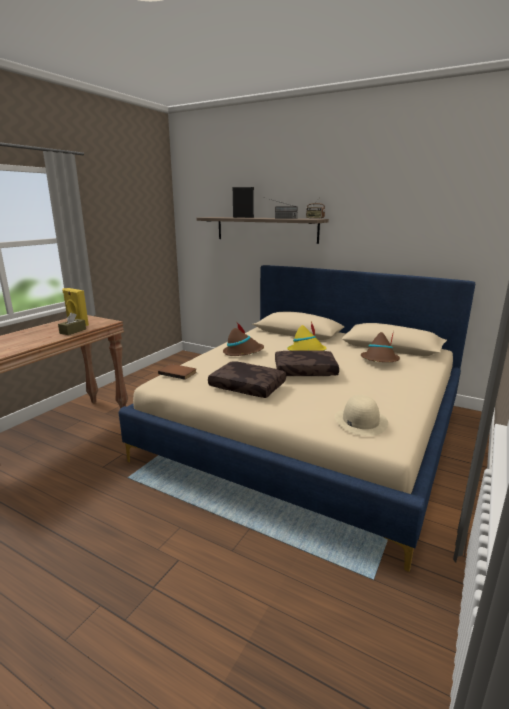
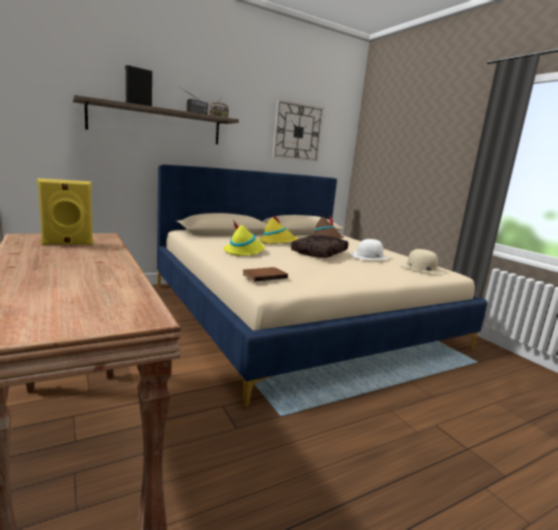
camera: 60 degrees left, 5 degrees down
brown tissue box [58,313,86,335] -> none
brown pillow [208,361,286,398] -> none
brown hat [223,323,264,356] -> yellow hat [223,220,265,256]
none -> wall clock [272,99,324,162]
none -> white hat [350,239,388,260]

